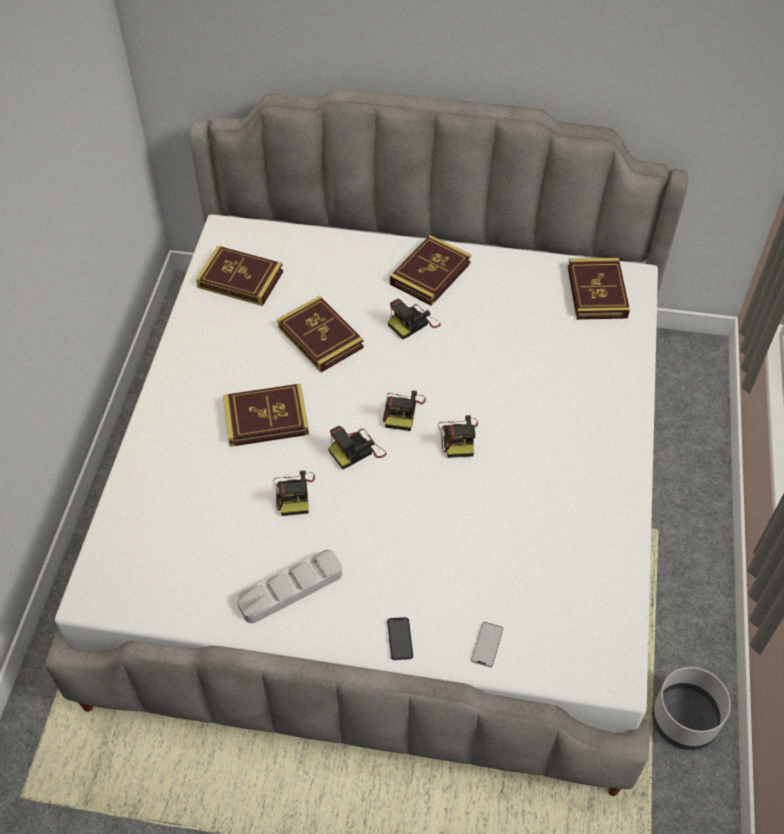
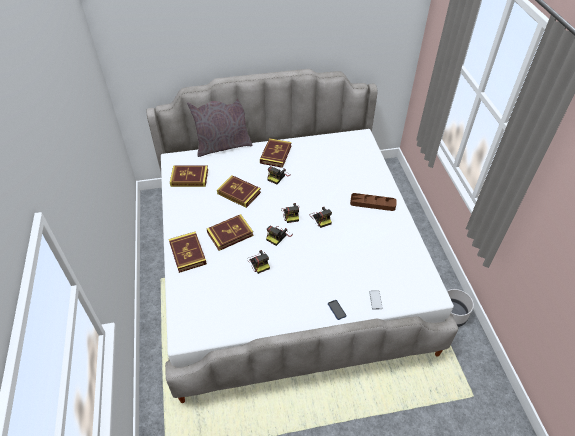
camera: 20 degrees left, 5 degrees down
grey tray [237,549,342,623] -> none
book [567,258,630,320] -> book moved to [169,232,207,273]
none -> grey pillow [187,99,253,157]
none -> brown tray [350,193,397,211]

